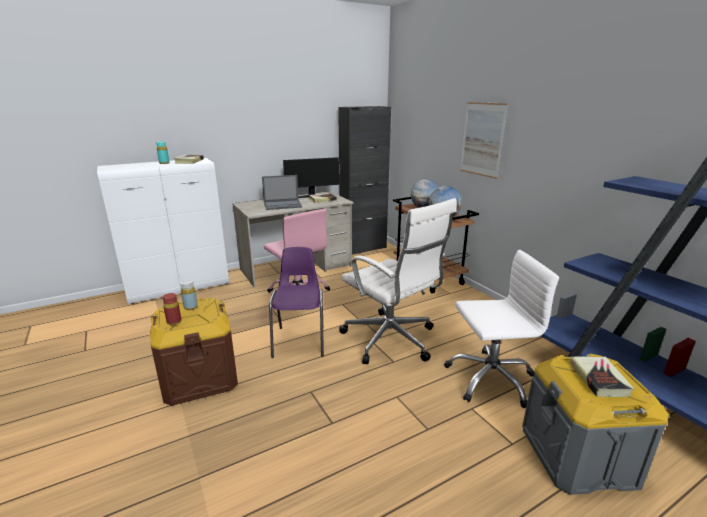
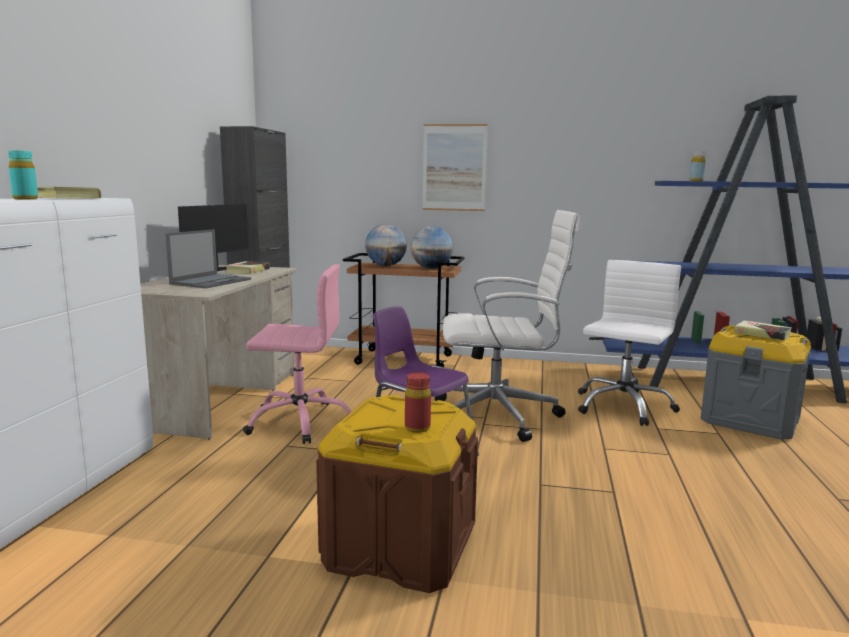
camera: 50 degrees left, 10 degrees down
yellow bottle [180,280,198,310] -> yellow bottle moved to [689,151,706,181]

